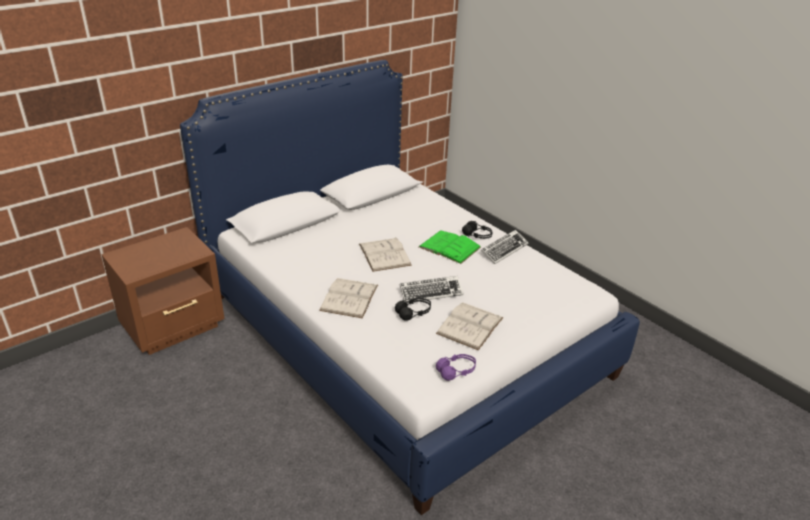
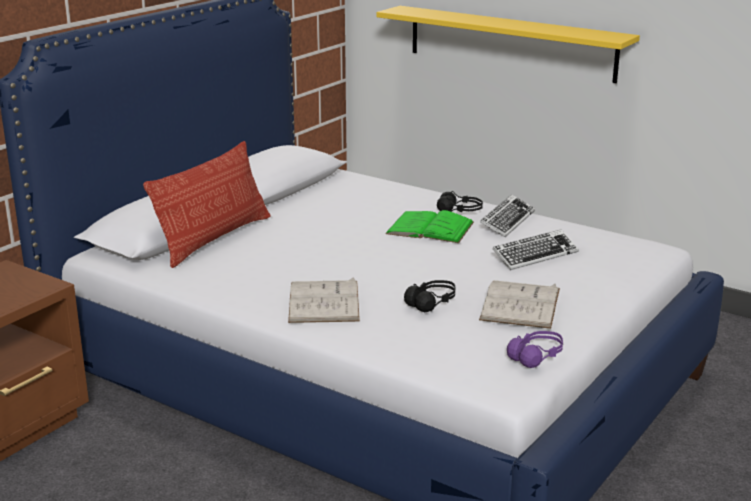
camera: 15 degrees left, 10 degrees down
white book [359,237,412,272] -> none
keyboard [400,276,464,303] -> keyboard moved to [493,229,579,270]
none -> pillow [143,141,271,268]
none -> yellow shelf [376,6,640,83]

